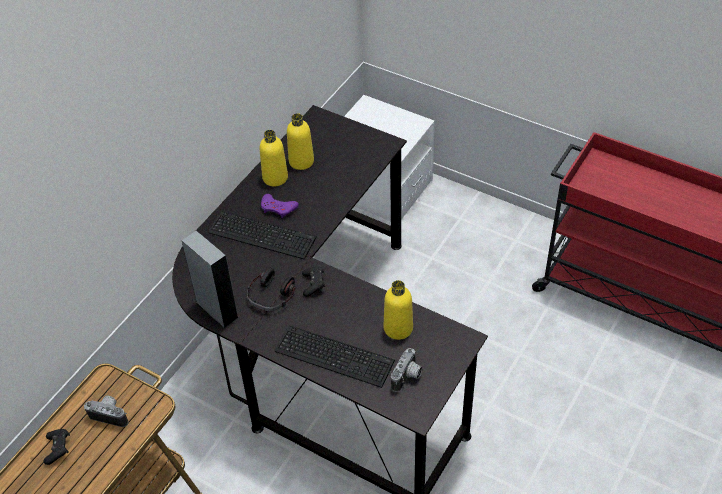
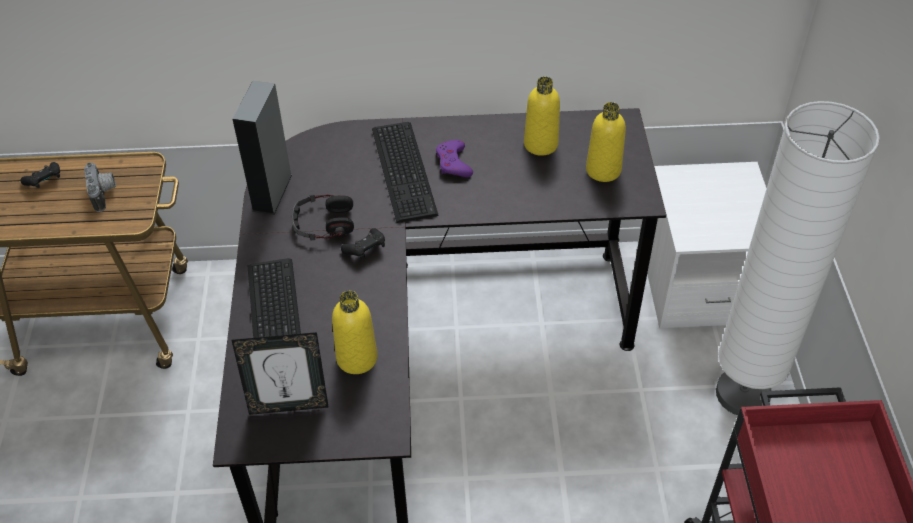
camera: 55 degrees right, 0 degrees up
yellow bottle [260,130,288,186] -> yellow bottle moved to [586,102,626,182]
camera [391,348,422,392] -> picture frame [231,332,329,415]
none -> white floor lamp [716,101,880,415]

